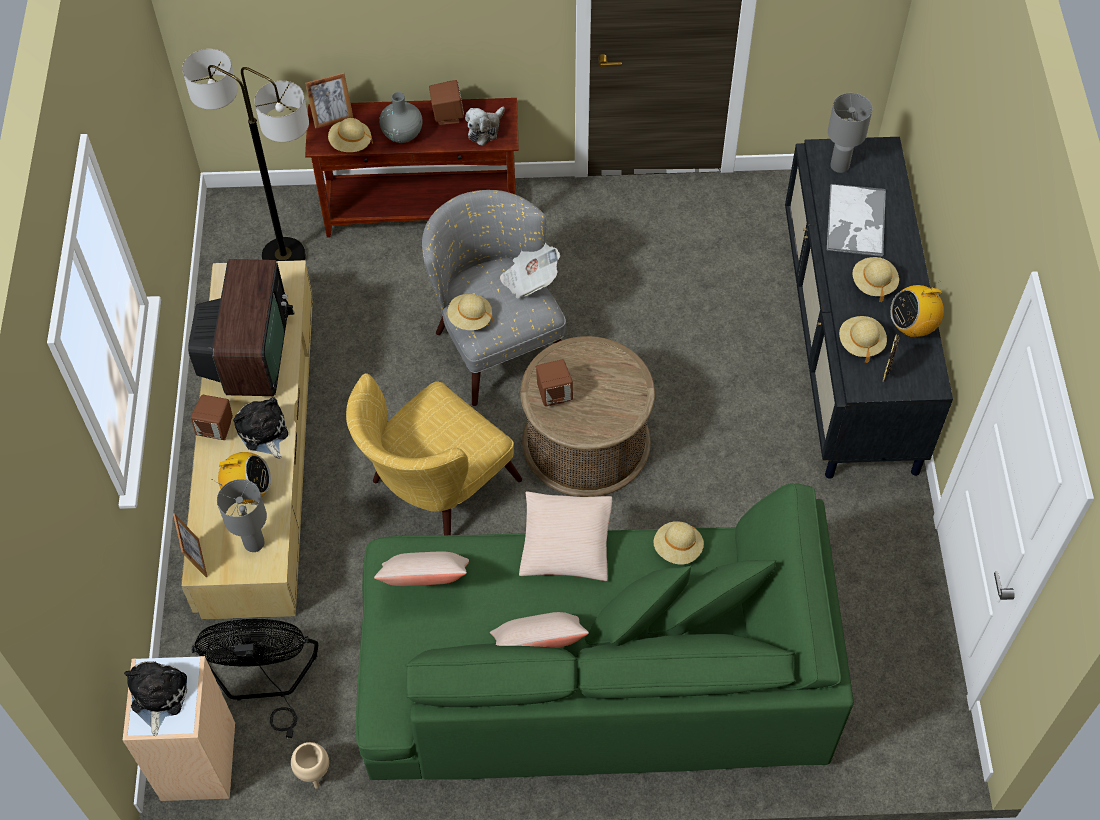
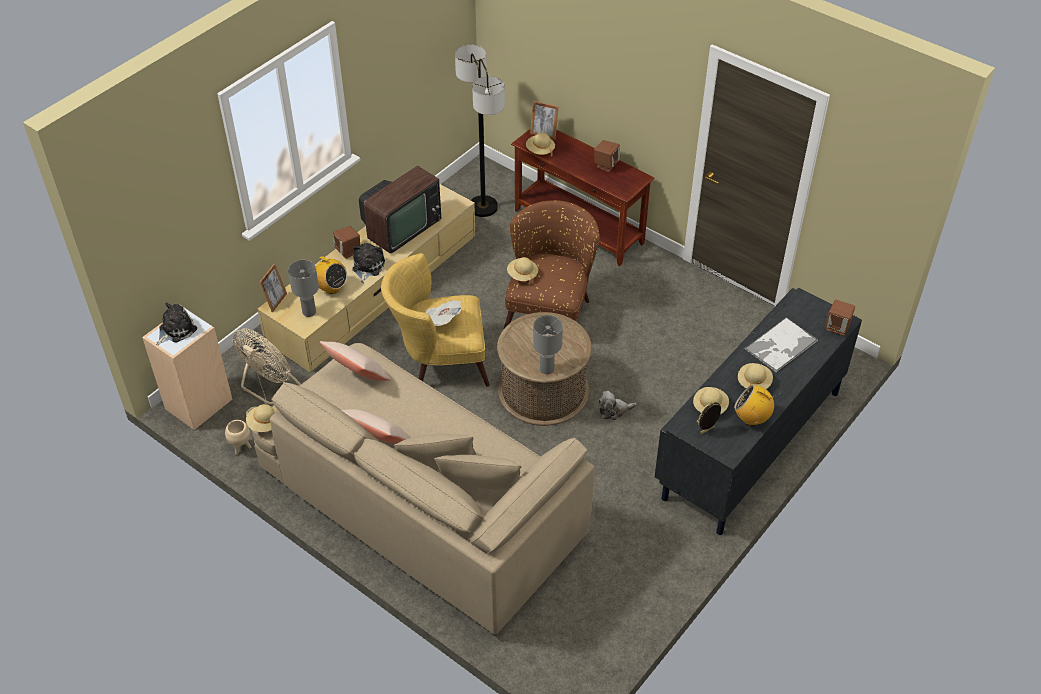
camera: 40 degrees right, 10 degrees down
black fan [192,619,318,739] -> beige fan [232,328,301,416]
green sofa [356,483,854,780] -> beige sofa [251,343,595,636]
grey vase [379,92,423,143] -> none
grey armchair [422,190,566,406] -> brown armchair [503,200,600,330]
plush toy [465,107,505,146] -> plush toy moved to [598,391,637,420]
newspaper [500,243,560,299] -> newspaper moved to [426,300,462,326]
beige pillow [519,492,612,581] -> none
brown speaker [536,359,573,407] -> brown speaker moved to [825,300,855,336]
beige hat [653,521,704,565] -> beige hat moved to [246,404,279,432]
grey table lamp [828,93,873,173] -> grey table lamp moved to [533,315,563,374]

